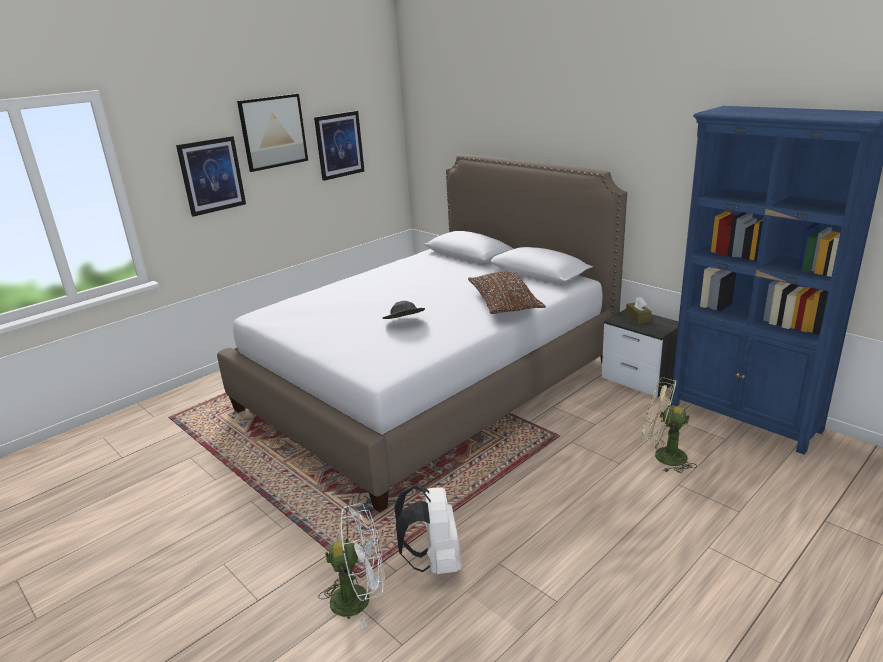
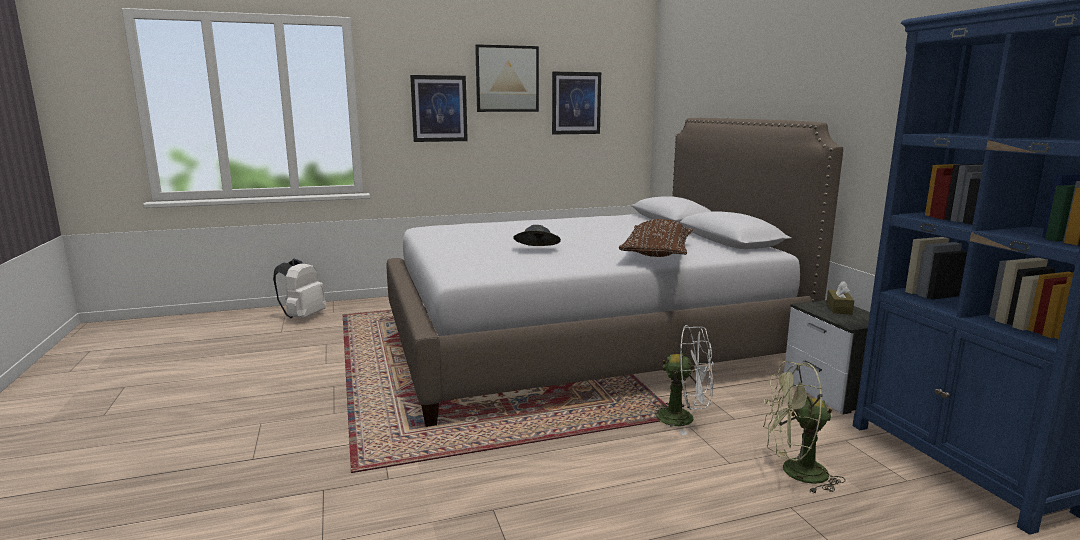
camera: 25 degrees right, 10 degrees down
white fan [318,503,385,628] -> white fan moved to [653,325,714,435]
white backpack [394,485,462,574] -> white backpack moved to [273,258,326,318]
green fan [641,377,697,473] -> green fan turned 45 degrees counterclockwise [763,361,846,493]

